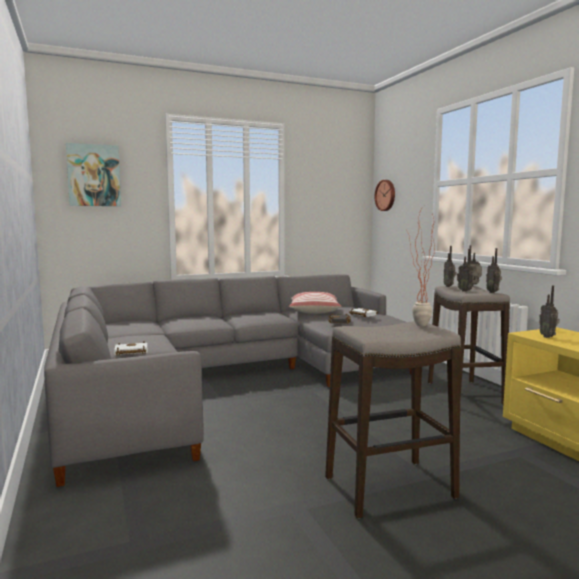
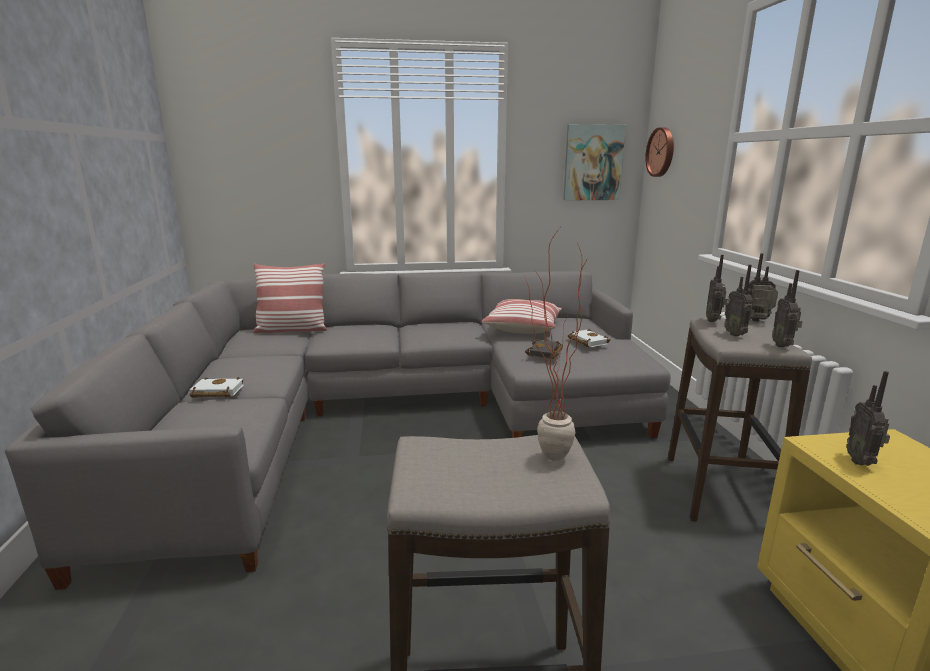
camera: 15 degrees right, 10 degrees up
picture [66,143,121,206] -> picture moved to [563,124,626,201]
none -> pillow [253,263,327,334]

